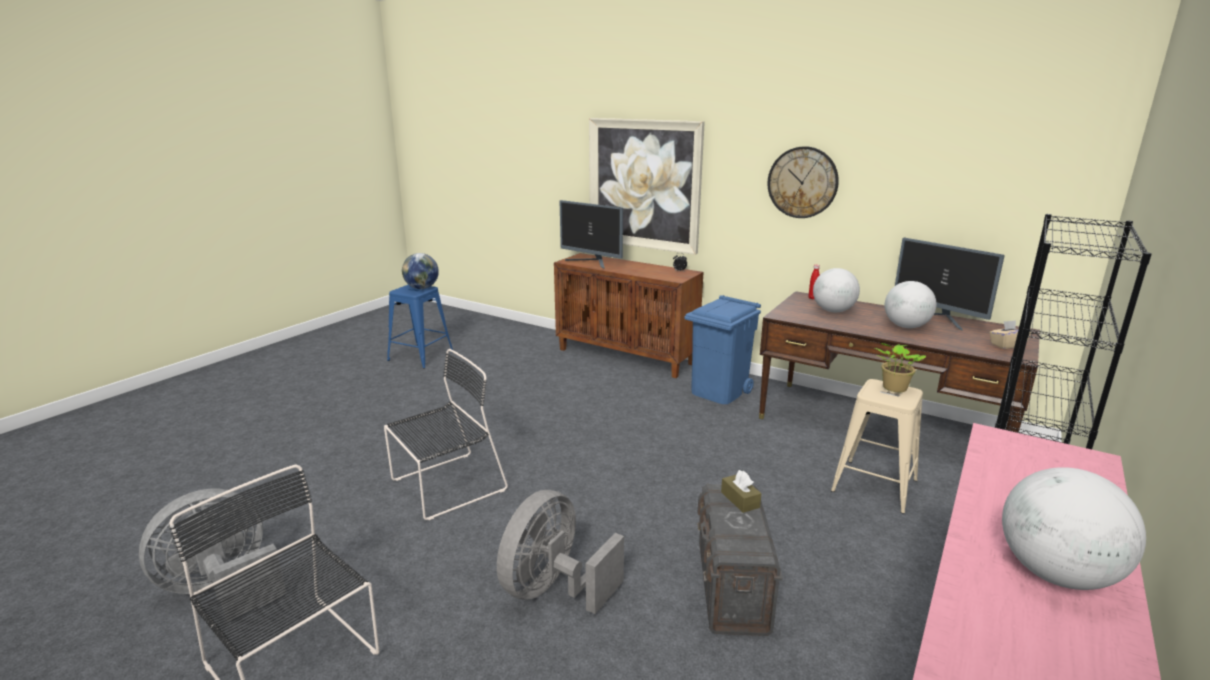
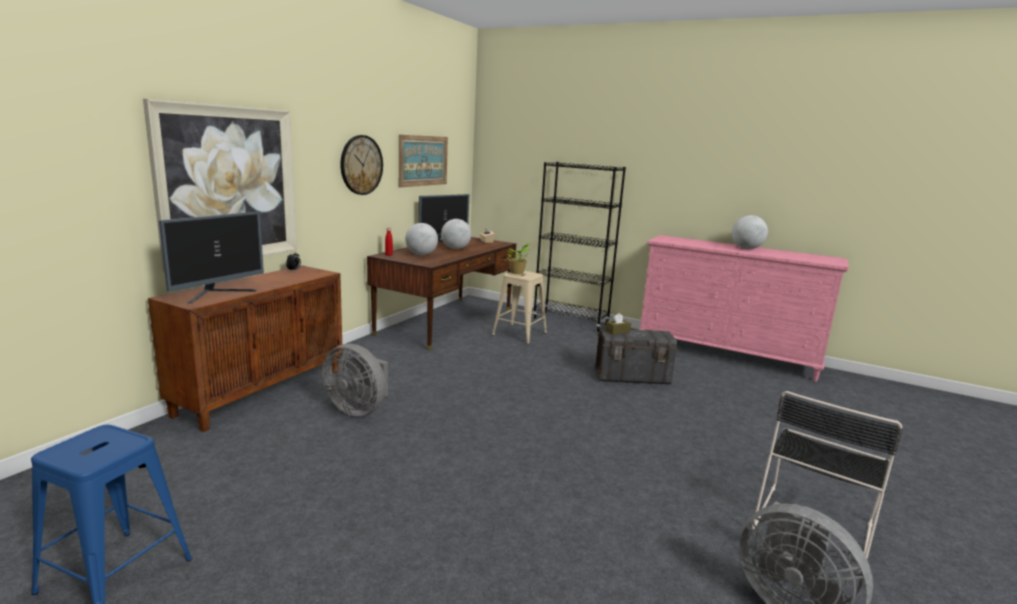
camera: 95 degrees left, 5 degrees down
black chair [384,349,508,520] -> none
globe [402,253,439,289] -> none
grey fan [497,490,624,614] -> grey fan moved to [322,344,388,417]
blue trash can [684,295,761,404] -> none
none -> picture [399,135,448,188]

